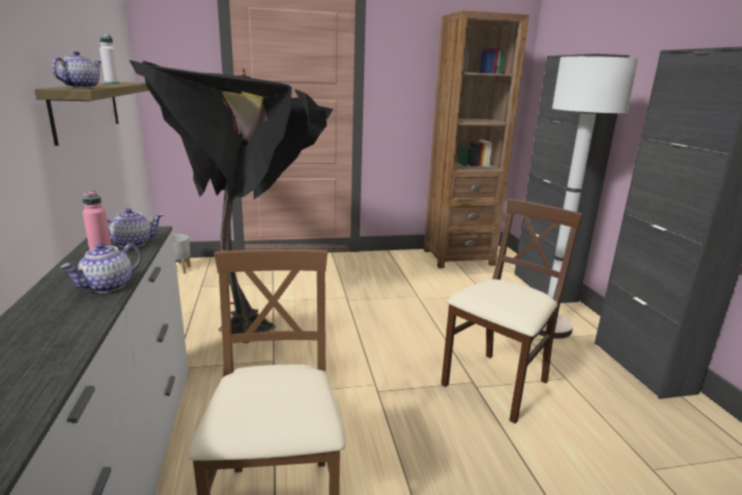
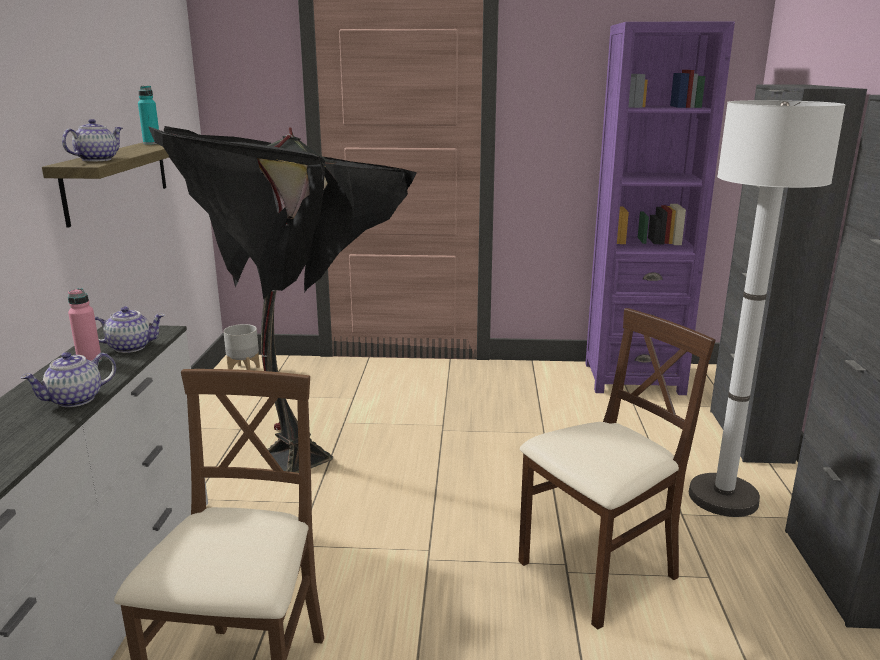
camera: 15 degrees right, 0 degrees up
white bottle [100,34,120,84] -> turquoise bottle [138,86,159,145]
brown bookcase [424,10,529,268] -> purple bookcase [585,21,735,395]

